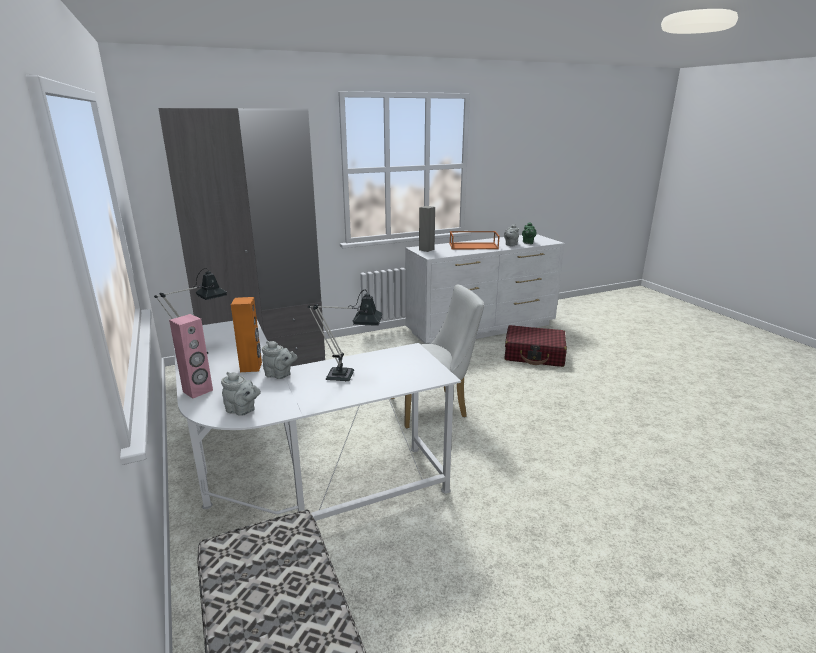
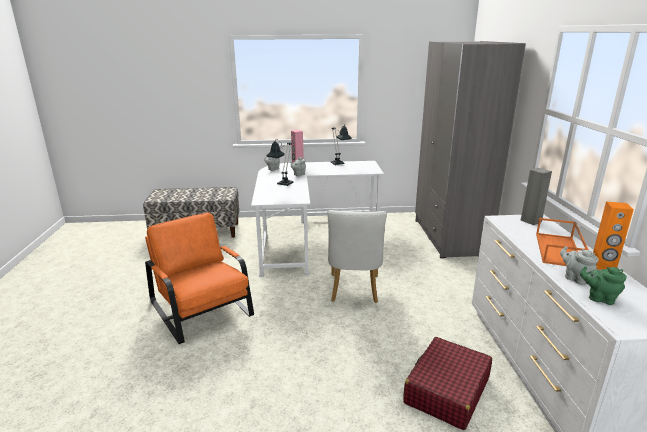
camera: 110 degrees right, 0 degrees up
orange speaker [231,297,262,372] -> orange speaker moved to [593,202,634,270]
none -> orange armchair [145,212,254,344]

